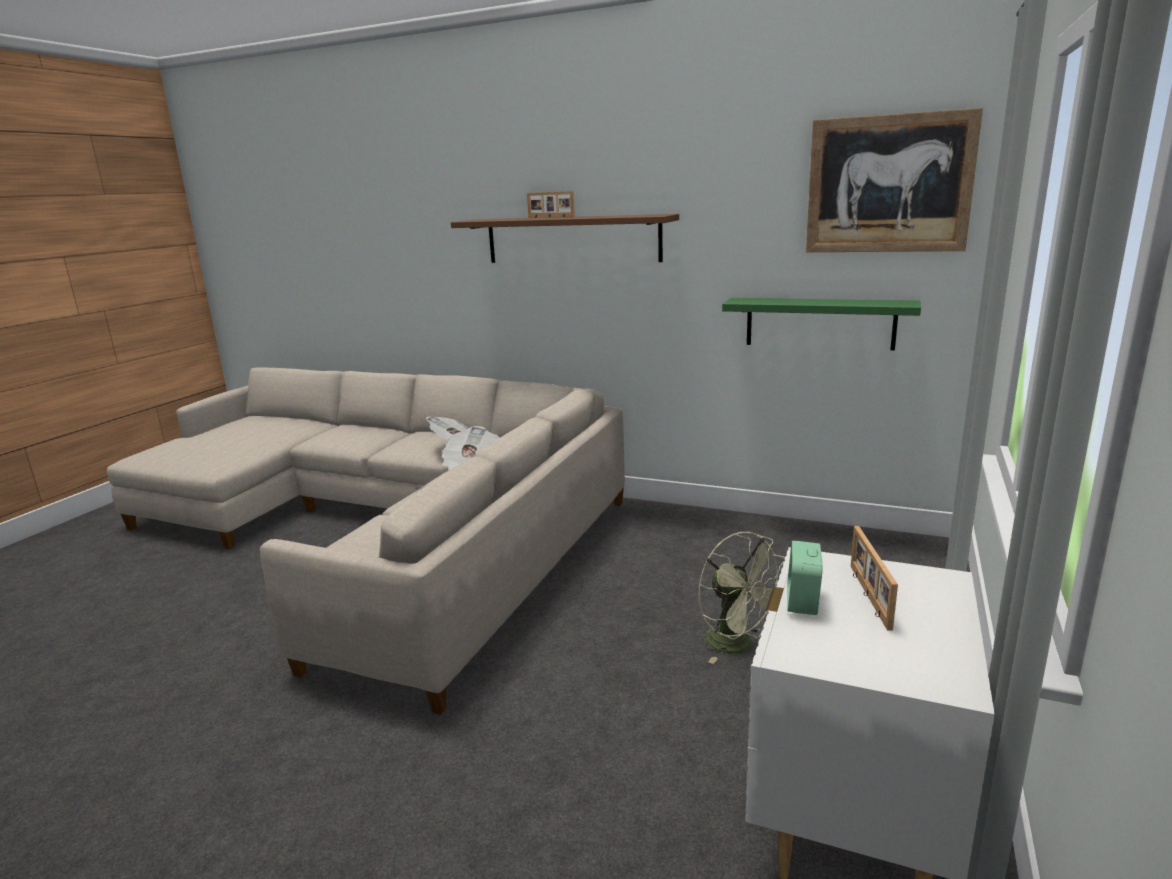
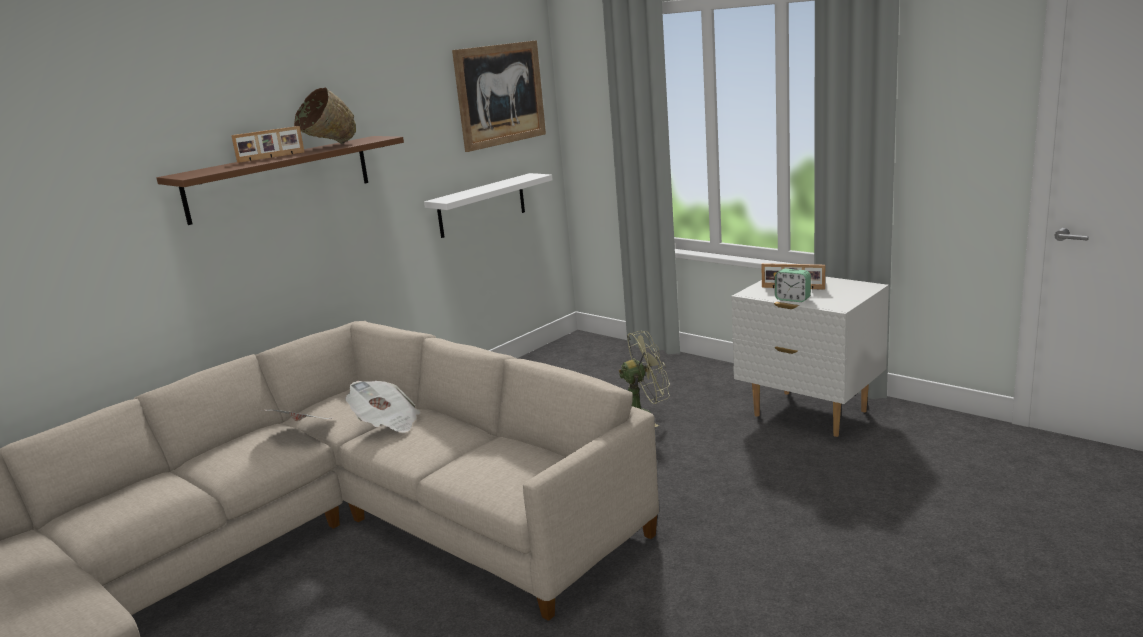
camera: 70 degrees left, 0 degrees up
green shelf [722,298,921,351] -> white shelf [424,173,553,238]
none -> brown bowl [294,87,356,144]

